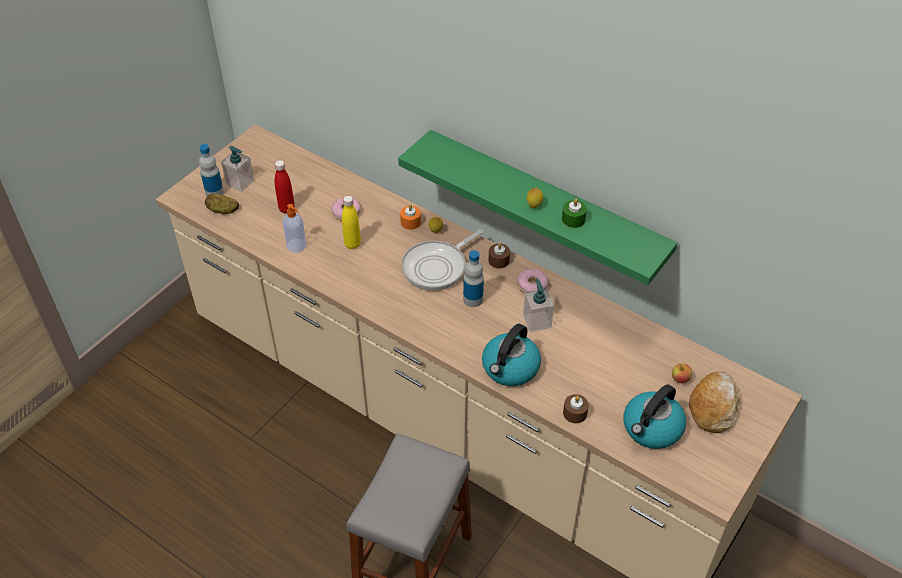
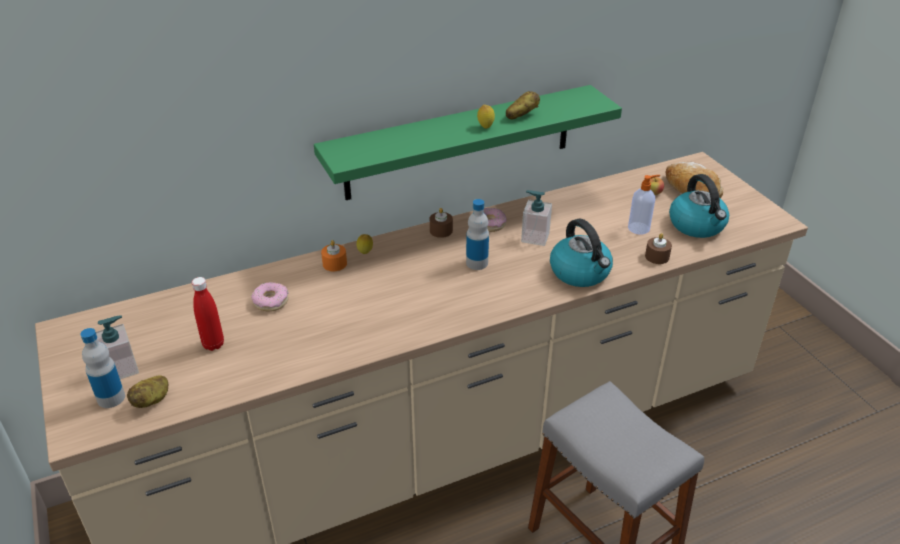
camera: 60 degrees left, 10 degrees down
soap dispenser [283,204,306,253] -> soap dispenser moved to [628,175,660,235]
yellow bottle [342,196,361,249] -> none
frying pan [401,229,483,291] -> none
green candle [562,199,587,228] -> potato [506,91,540,119]

